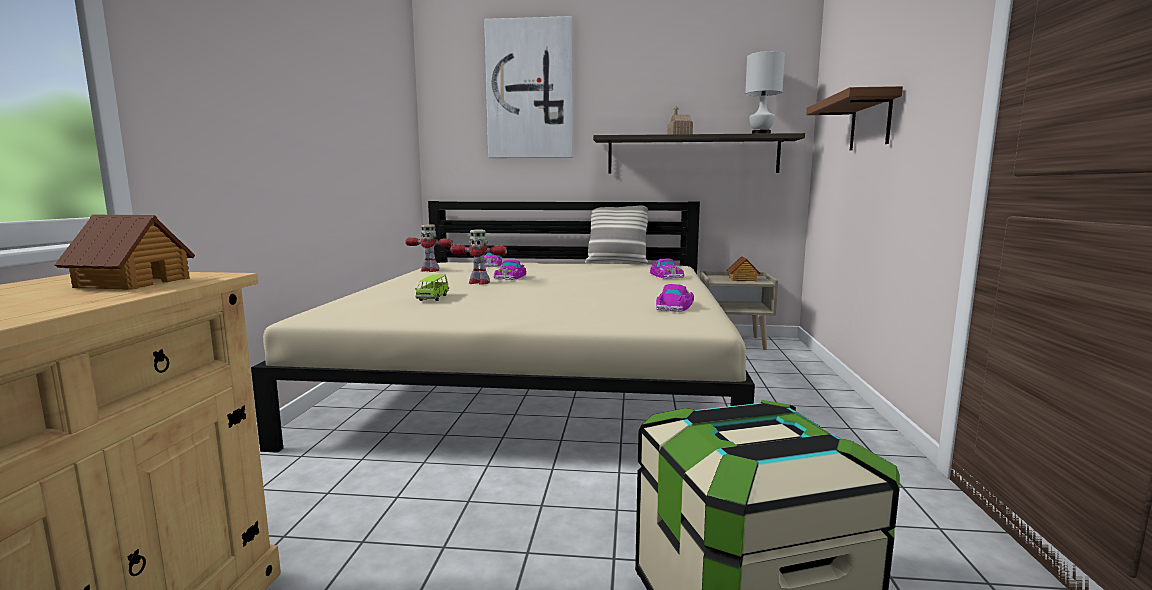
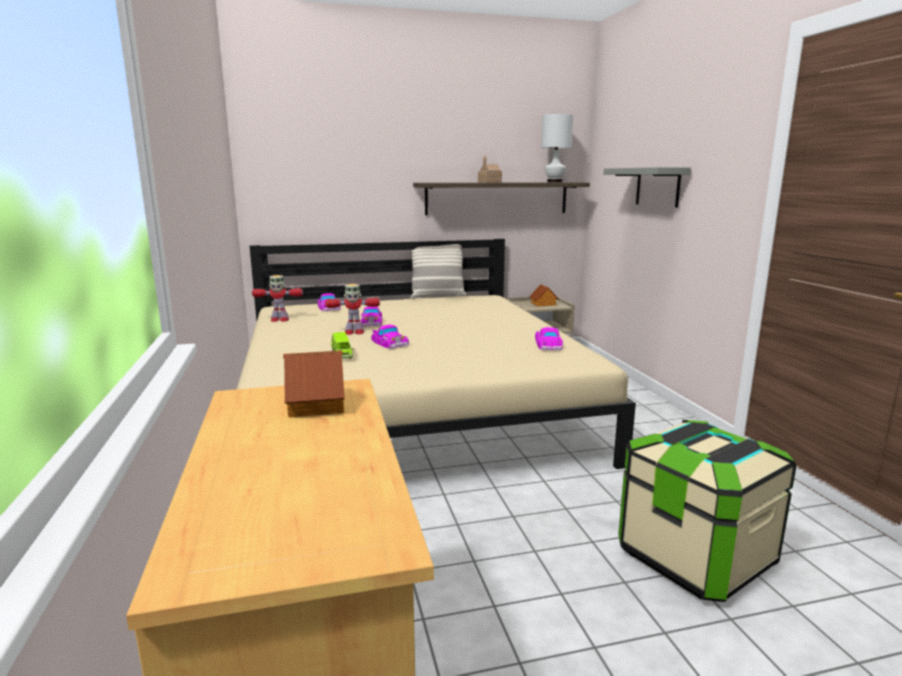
camera: 20 degrees left, 5 degrees up
picture [484,16,573,158] -> none
toy car [650,259,684,279] -> toy car moved to [371,325,409,349]
brown shelf [806,86,903,150] -> grey shelf [603,167,691,208]

